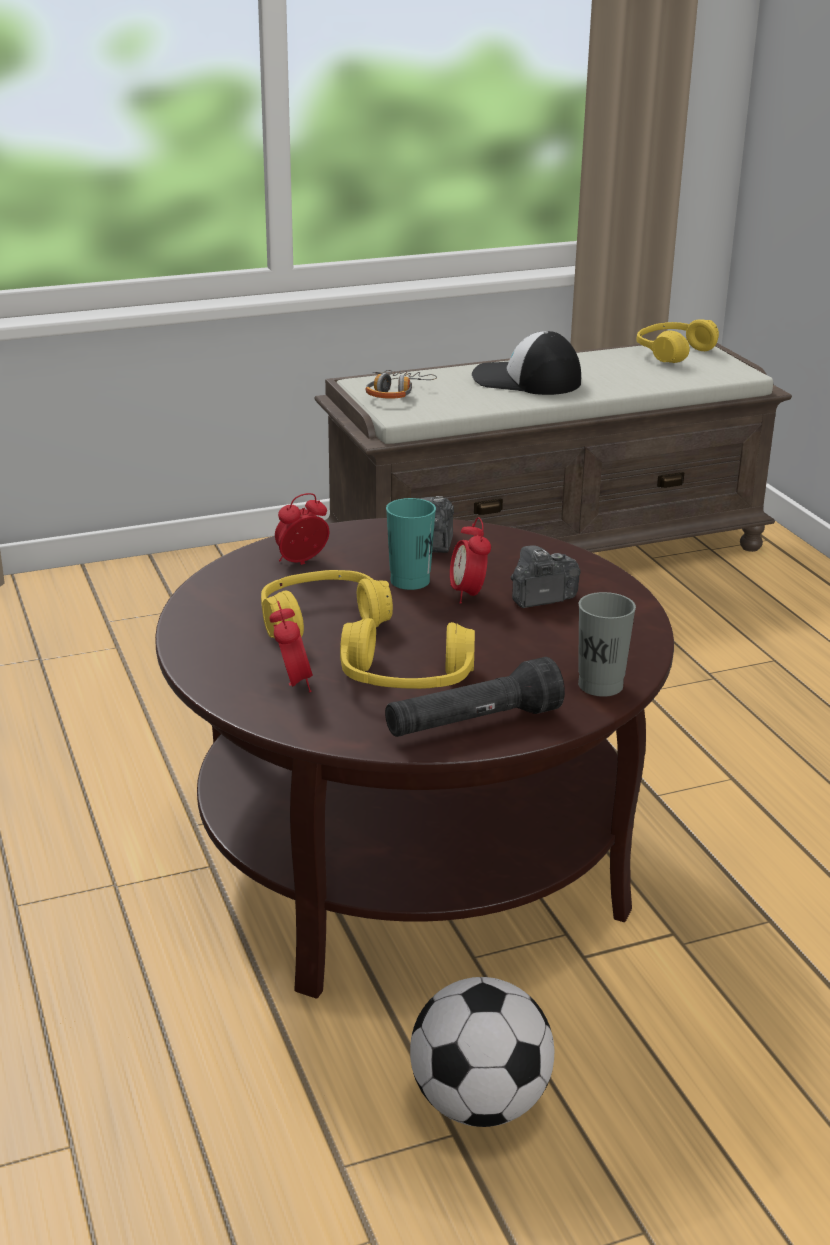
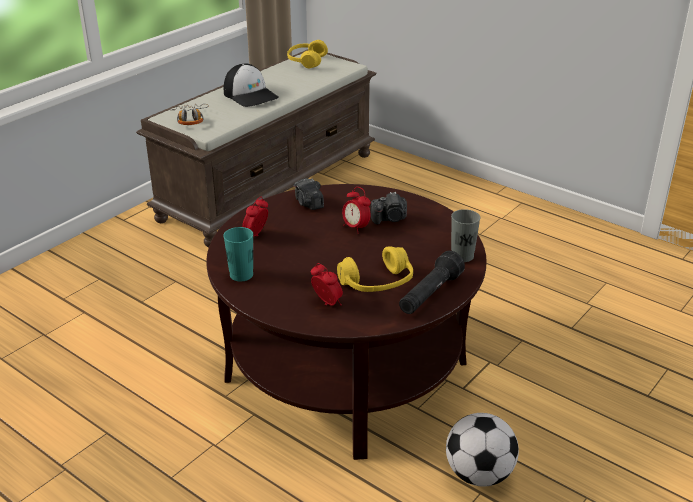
camera: 30 degrees left, 5 degrees up
yellow headphones [261,570,393,638] -> none
turquoise cup [386,498,436,590] -> turquoise cup moved to [223,227,253,282]
cap [472,331,581,395] -> cap turned 120 degrees counterclockwise [224,64,279,107]
camera [511,545,581,608] -> camera turned 135 degrees counterclockwise [371,192,407,224]

